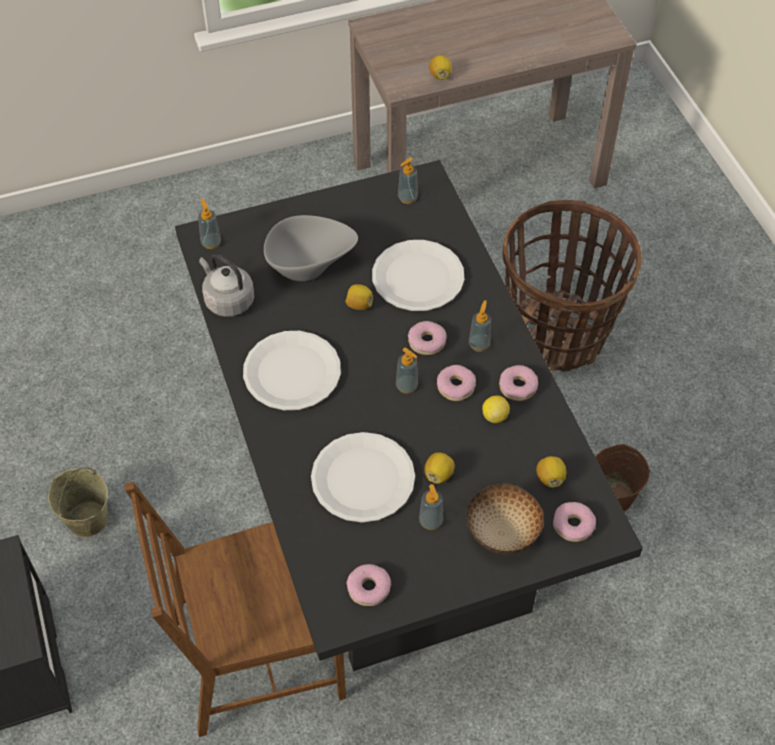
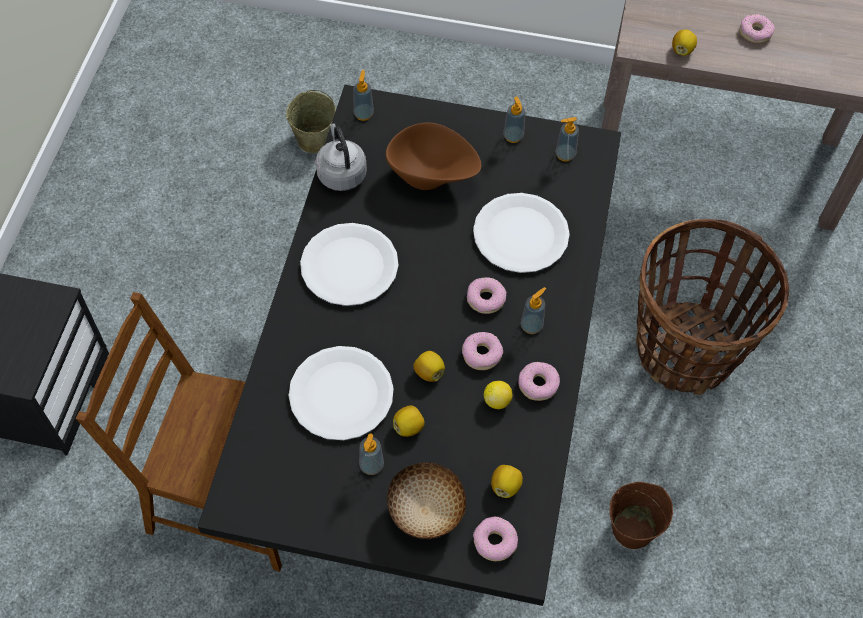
camera: 30 degrees right, 5 degrees up
beige bucket [48,467,108,537] -> beige bucket moved to [286,90,336,153]
grey bowl [264,215,358,281] -> brown bowl [386,123,481,190]
lemon [345,284,373,310] -> lemon moved to [413,351,445,382]
donut [346,564,391,606] -> donut moved to [740,14,775,43]
soap dispenser [396,348,418,394] -> soap dispenser moved to [503,97,525,143]

